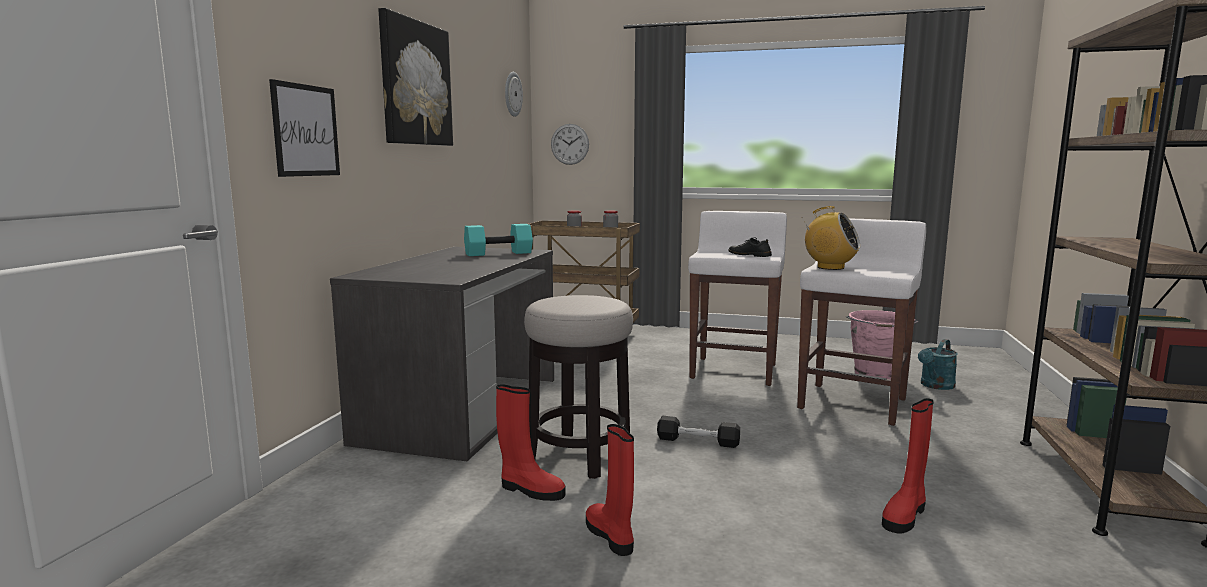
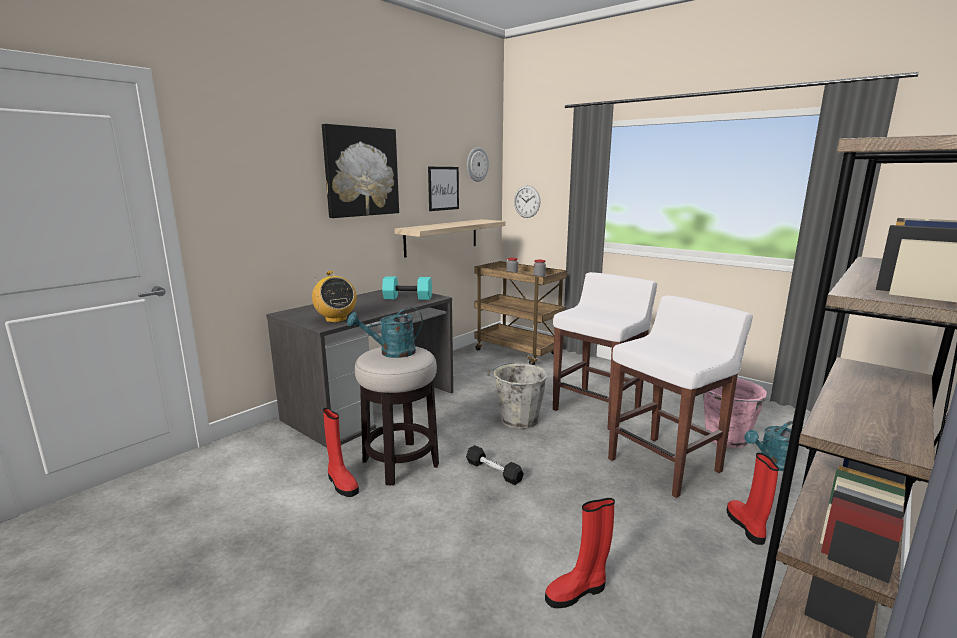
camera: 25 degrees right, 5 degrees up
picture [269,79,340,177] -> picture moved to [428,167,459,211]
red boot [586,424,634,556] -> red boot moved to [727,453,779,545]
black shoe [728,238,772,257] -> none
radio [801,206,860,270] -> radio moved to [312,271,357,323]
none -> turquoise watering can [347,307,423,358]
none -> shelf [394,219,506,258]
none -> grey bucket [487,362,548,429]

